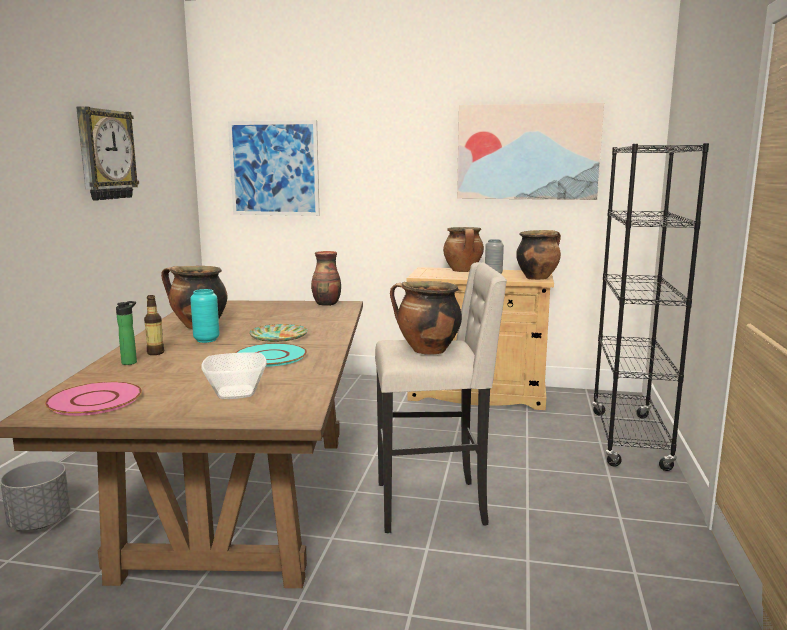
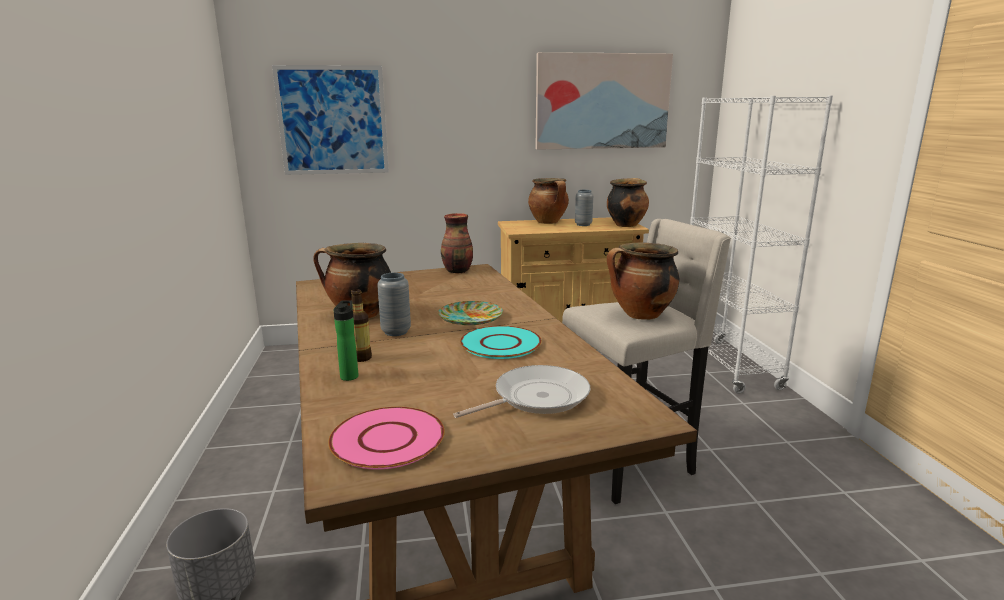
camera: 20 degrees left, 5 degrees up
wall clock [76,106,139,201] -> none
turquoise vase [190,289,220,343] -> grey vase [377,272,411,336]
bowl [201,352,267,399] -> frying pan [453,365,590,418]
black bookcase [592,143,709,471] -> white bookcase [690,95,833,394]

